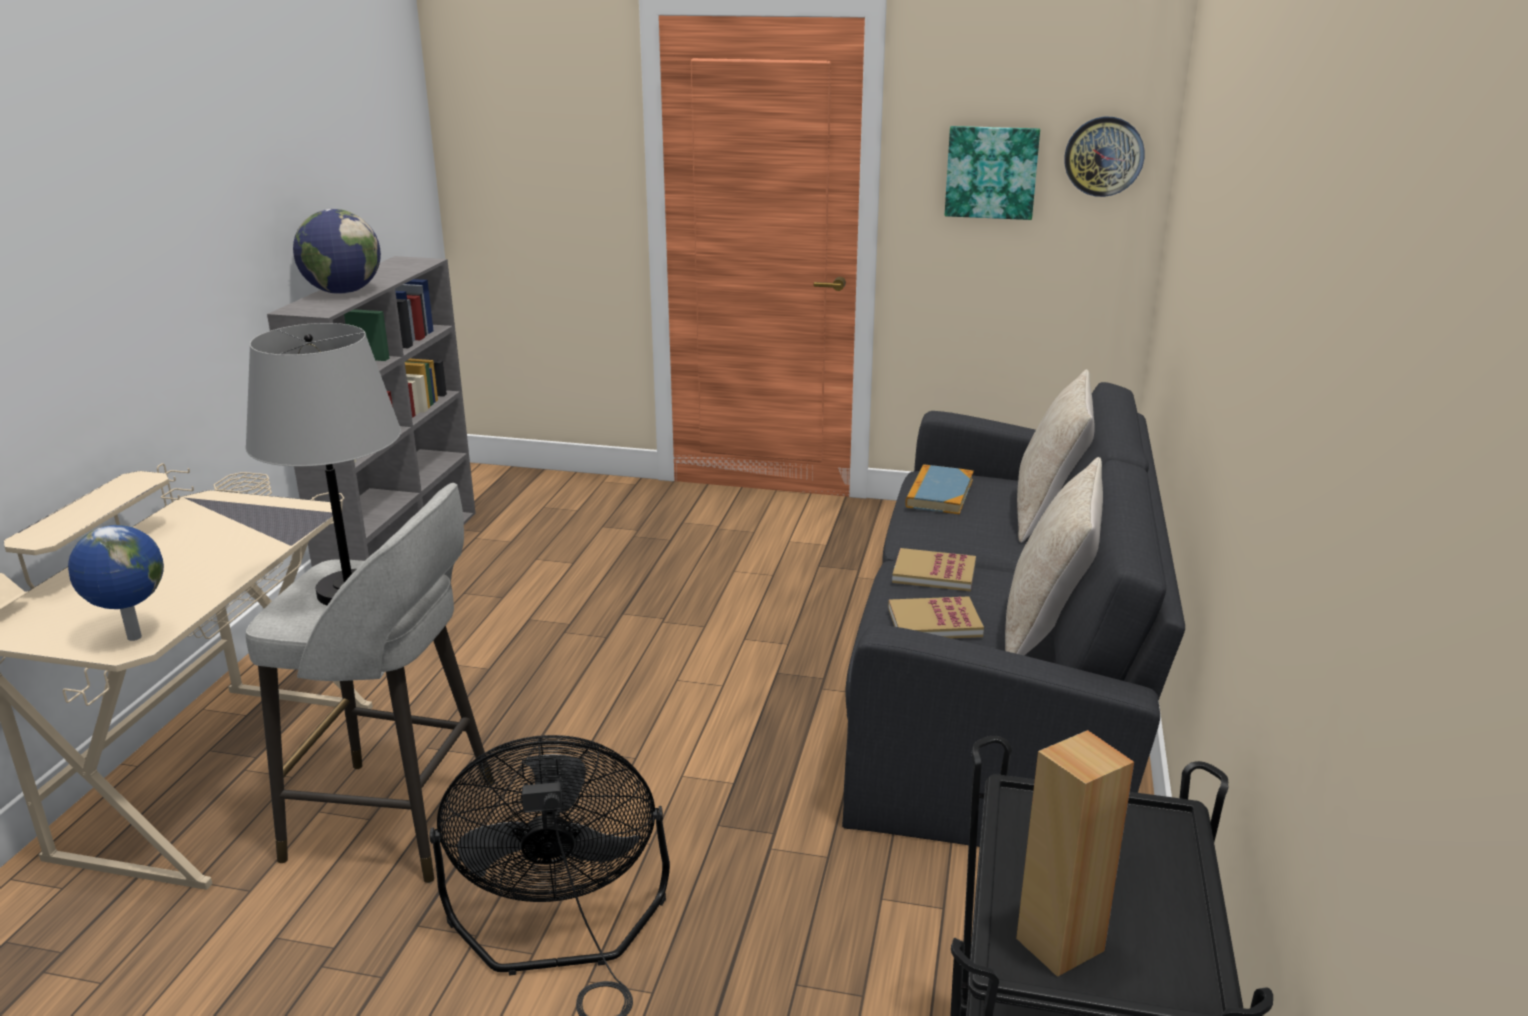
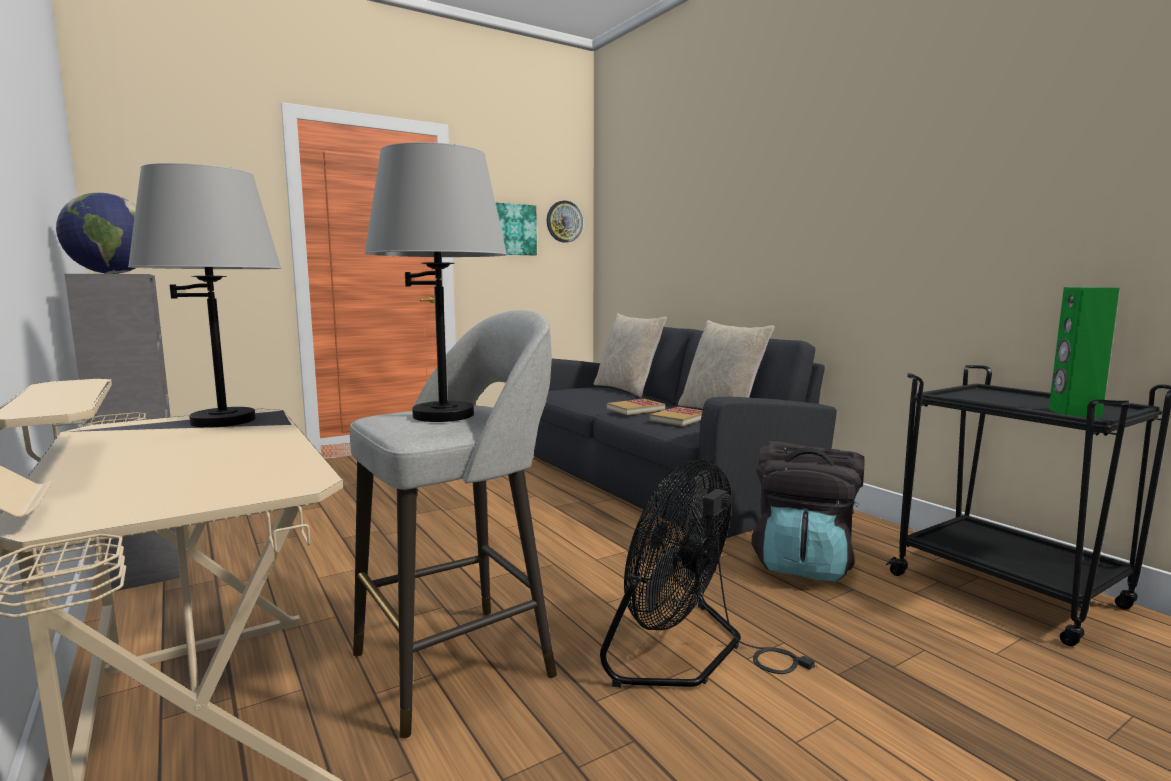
camera: 45 degrees left, 15 degrees down
globe [68,525,164,641] -> none
book [905,464,974,514] -> none
brown speaker [1016,730,1134,977] -> green speaker [1049,287,1119,418]
none -> grey table lamp [128,163,281,428]
none -> black backpack [752,441,864,582]

